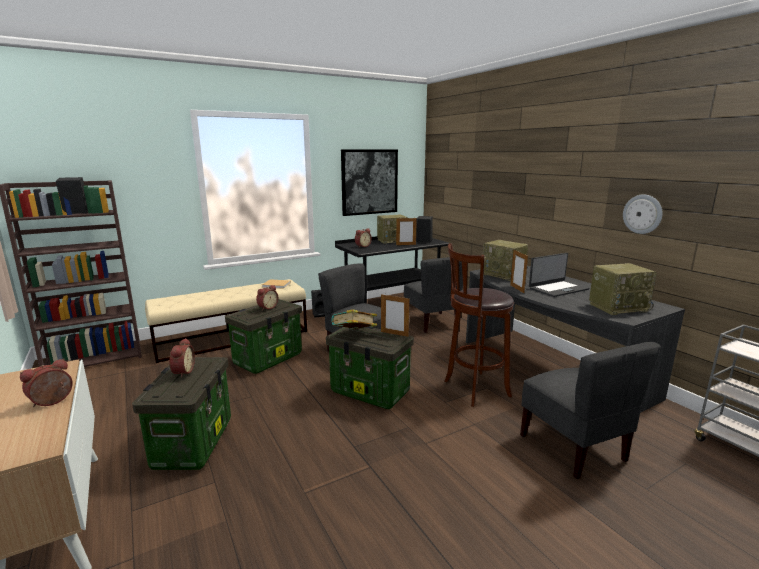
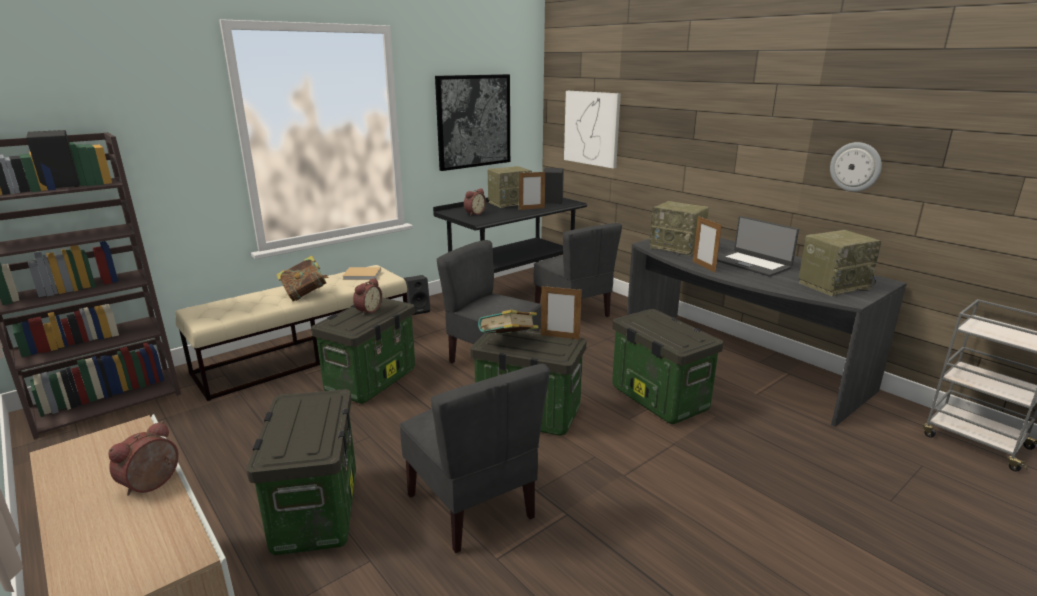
camera: 10 degrees left, 5 degrees up
alarm clock [169,338,195,378] -> none
brown stool [444,243,514,407] -> storage box [612,309,724,424]
grey chair [520,342,661,479] -> grey chair moved to [400,364,550,553]
laptop [529,253,589,297] -> laptop turned 90 degrees clockwise [717,216,799,277]
none -> book [276,255,329,301]
none -> picture [564,91,621,169]

